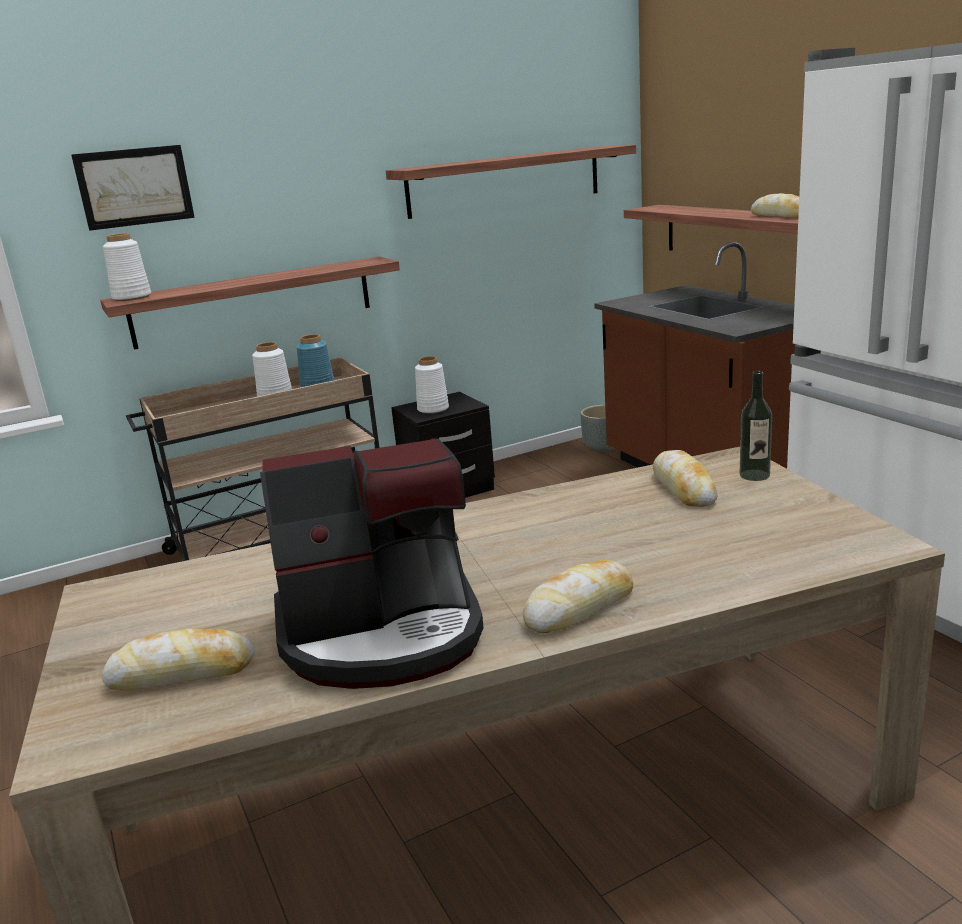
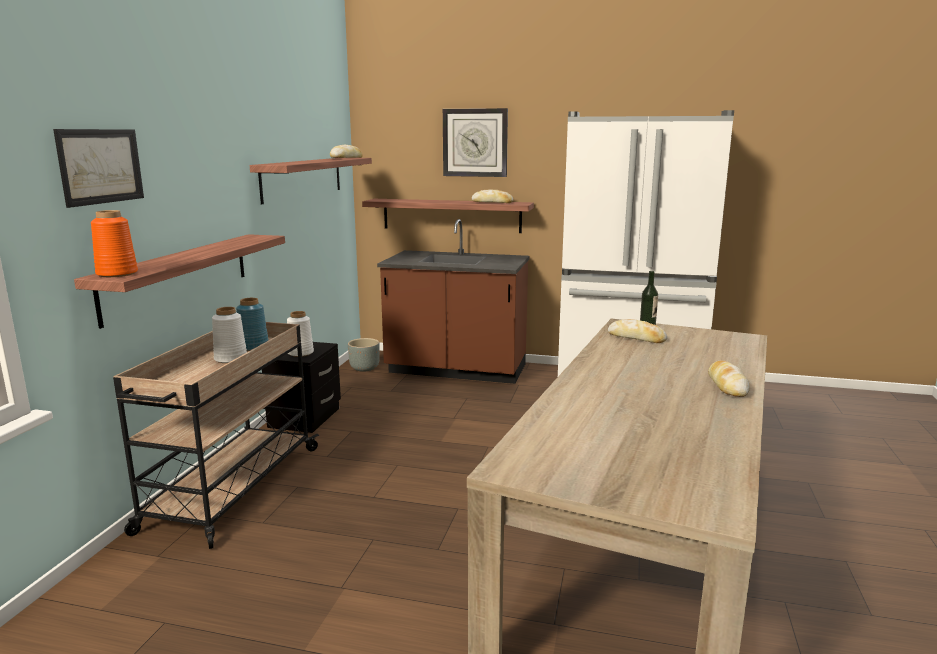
camera: 50 degrees left, 5 degrees down
bread [102,629,255,691] -> bread moved to [330,145,363,158]
white vase [103,233,151,301] -> orange vase [91,210,138,277]
coffee machine [260,438,484,689] -> none
none -> wall clock [443,108,508,177]

